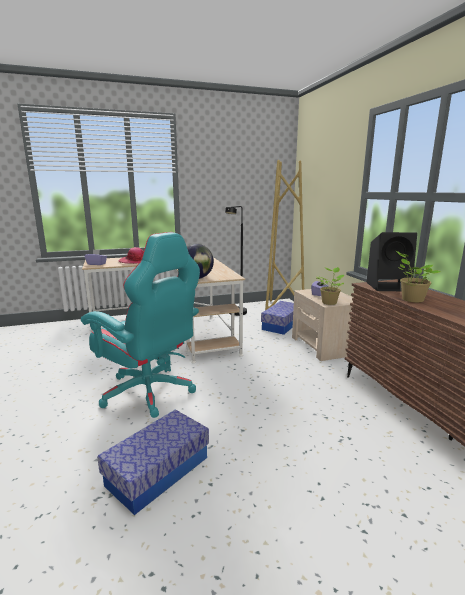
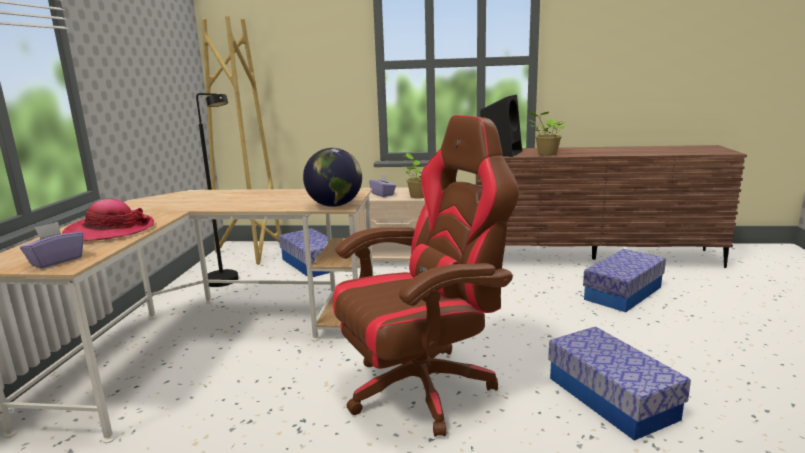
camera: 65 degrees left, 0 degrees up
turquoise office chair [81,232,200,418] -> brown office chair [333,115,519,436]
none -> storage box [583,249,666,312]

